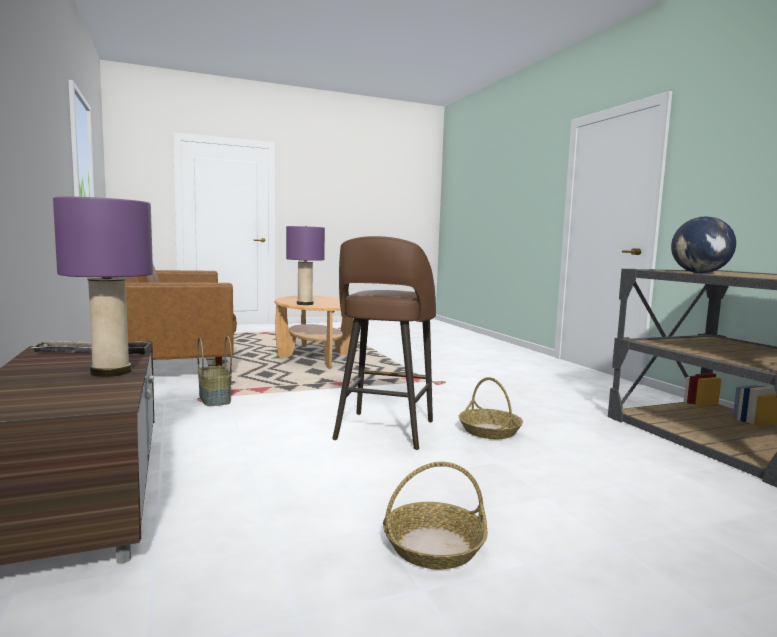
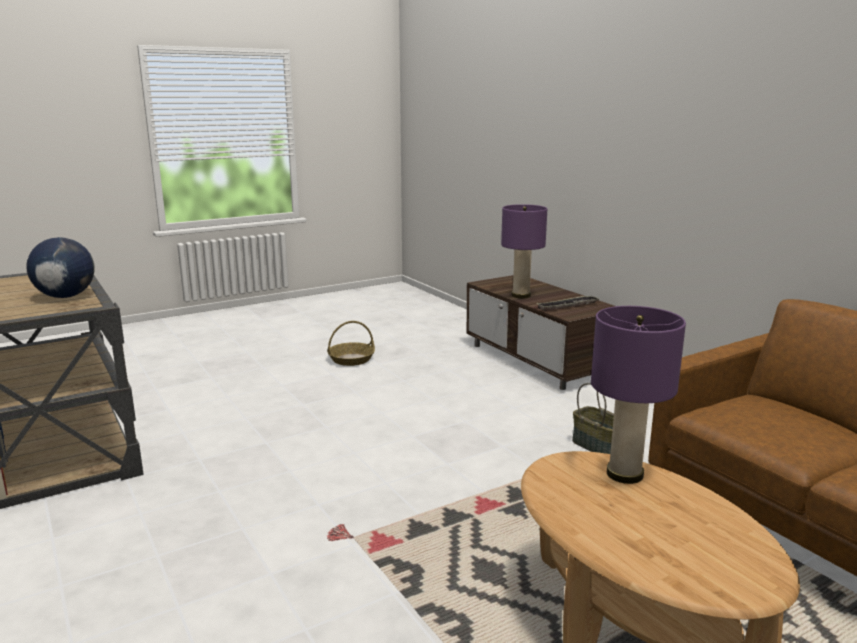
camera: 170 degrees right, 10 degrees up
brown stool [332,236,436,450] -> none
basket [459,377,523,439] -> none

